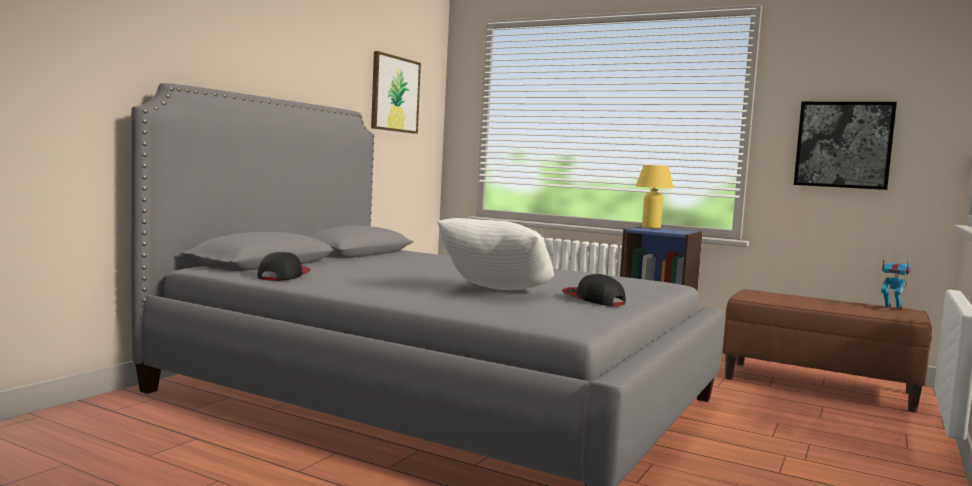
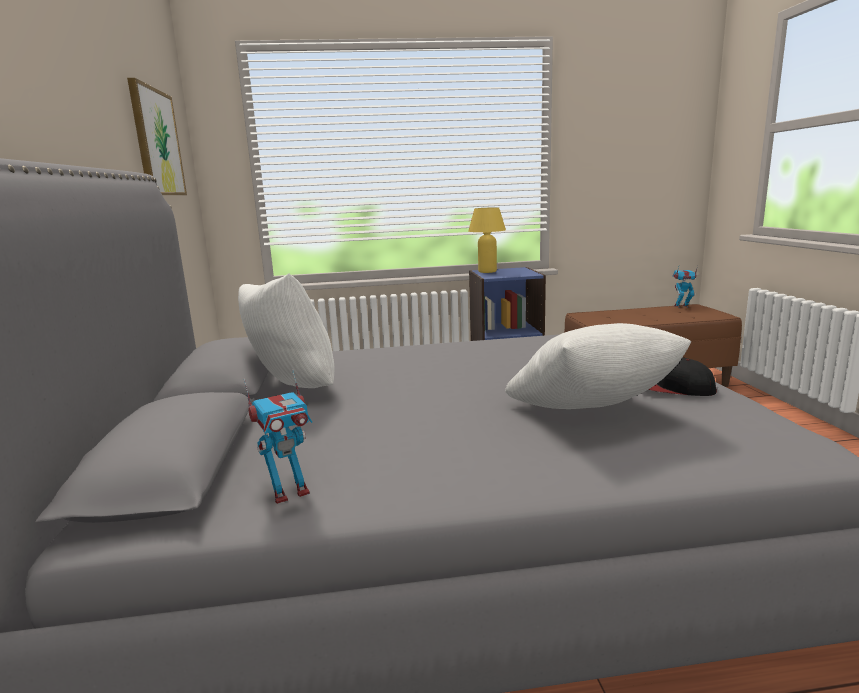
camera: 35 degrees left, 10 degrees up
cap [257,252,310,281] -> toy robot [244,369,312,504]
picture [794,102,897,190] -> none
none -> white pillow [238,273,335,388]

